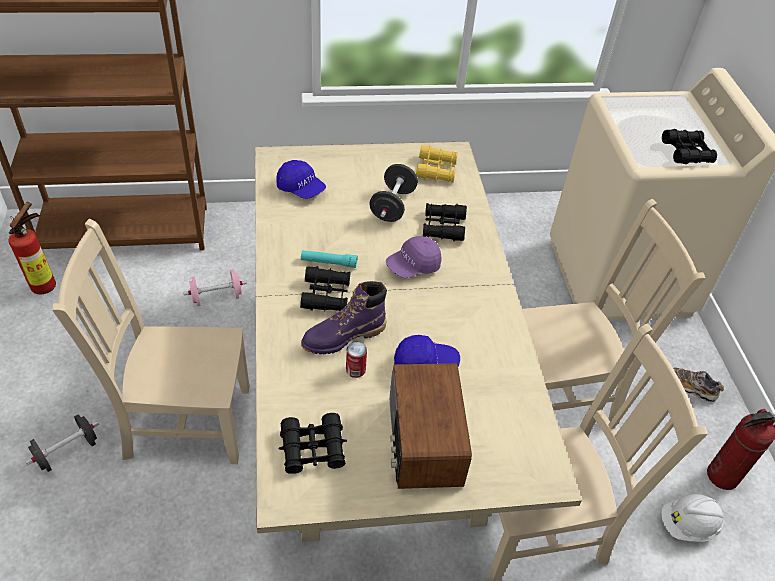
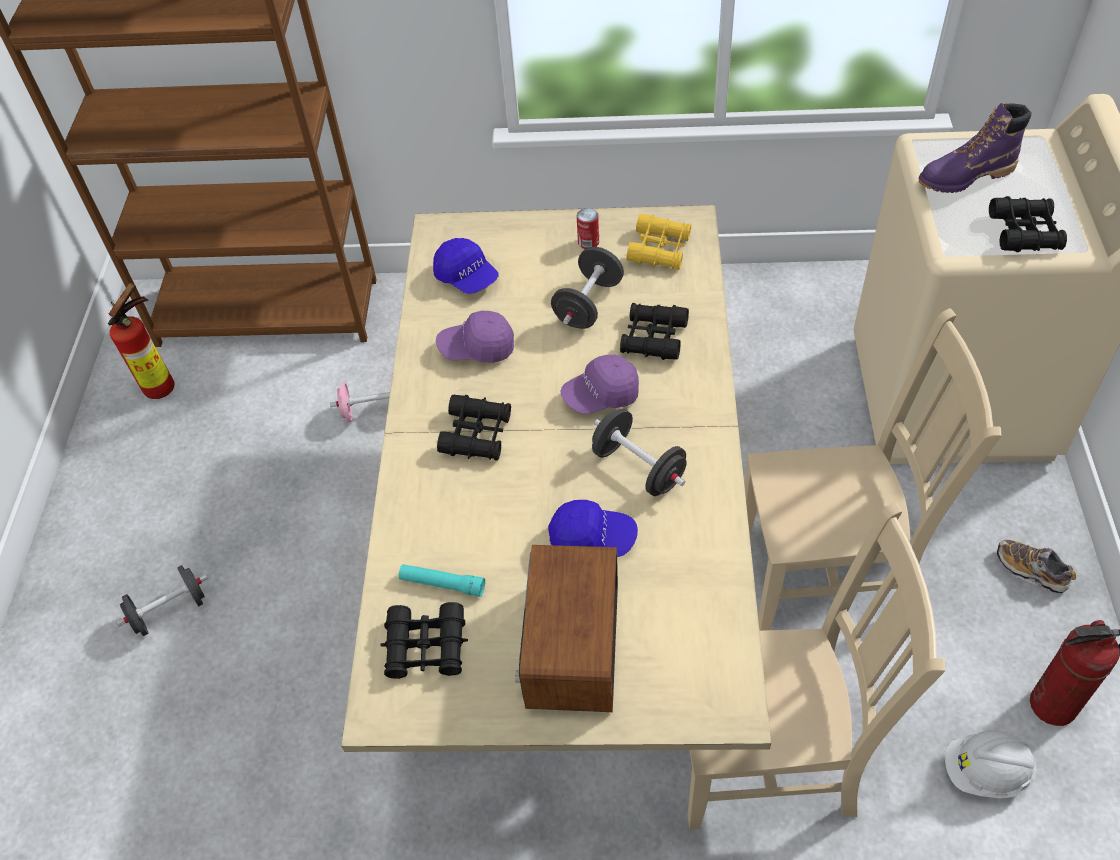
camera: 15 degrees right, 5 degrees up
beige chair [52,219,250,464] -> none
turquoise flashlight [301,250,358,268] -> turquoise flashlight moved to [399,564,485,597]
purple boot [301,281,387,354] -> purple boot moved to [919,103,1031,193]
can [346,342,367,378] -> can moved to [576,208,599,249]
none -> purple cap [436,311,514,363]
none -> black dumbbell [592,409,687,496]

